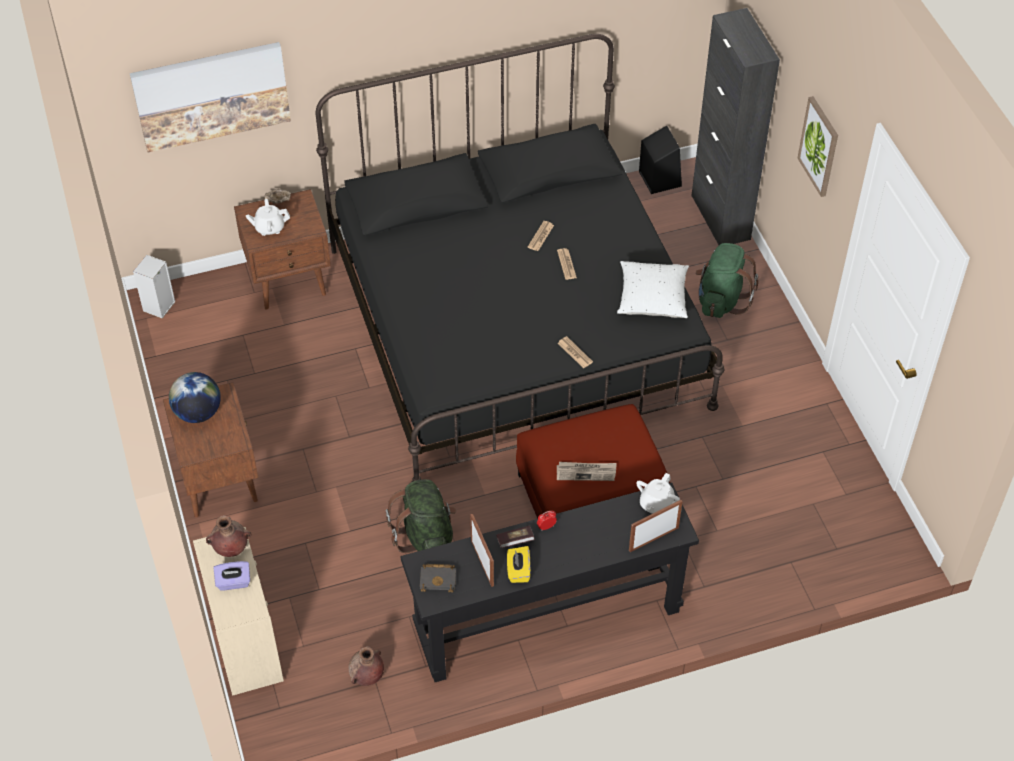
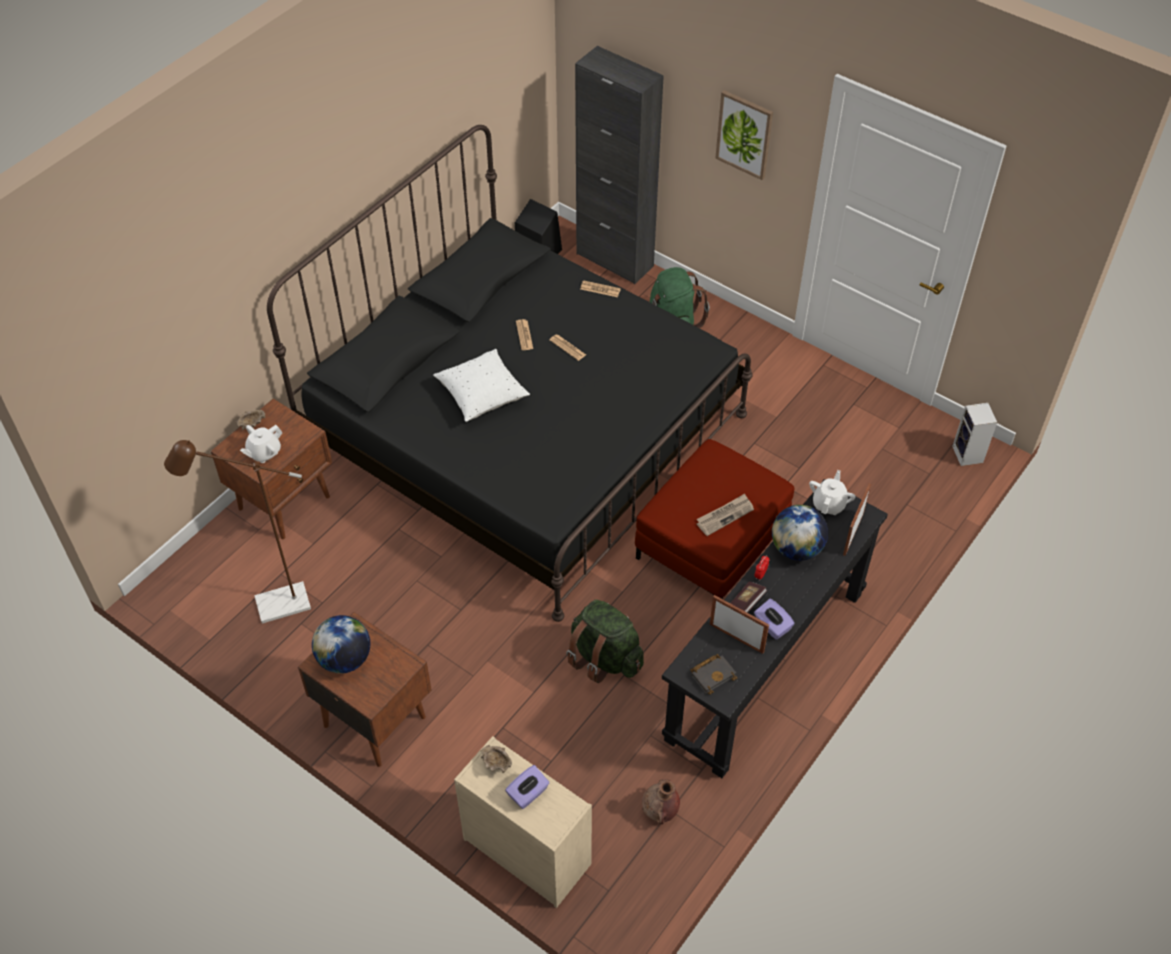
camera: 35 degrees left, 0 degrees up
picture [130,42,291,153] -> none
speaker [133,255,175,318] -> speaker moved to [952,403,997,466]
brown vase [206,515,251,557] -> beige bowl [480,745,512,773]
yellow tissue box [507,546,531,583] -> purple tissue box [754,599,795,640]
newspaper [558,336,593,368] -> newspaper moved to [580,280,621,297]
white pillow [617,261,689,318] -> white pillow moved to [433,349,530,422]
white teapot [636,473,680,514] -> white teapot turned 150 degrees counterclockwise [809,470,856,515]
none -> brown floor lamp [164,440,311,624]
none -> globe [772,505,828,561]

